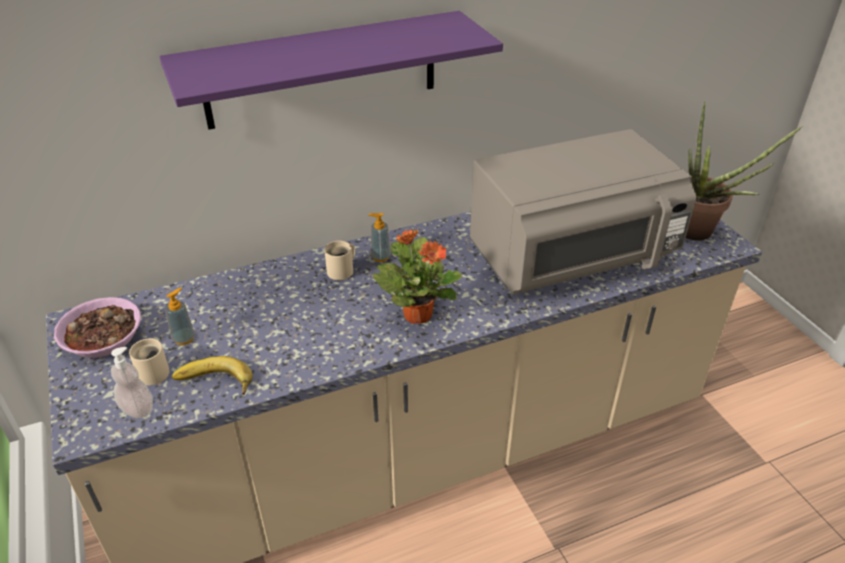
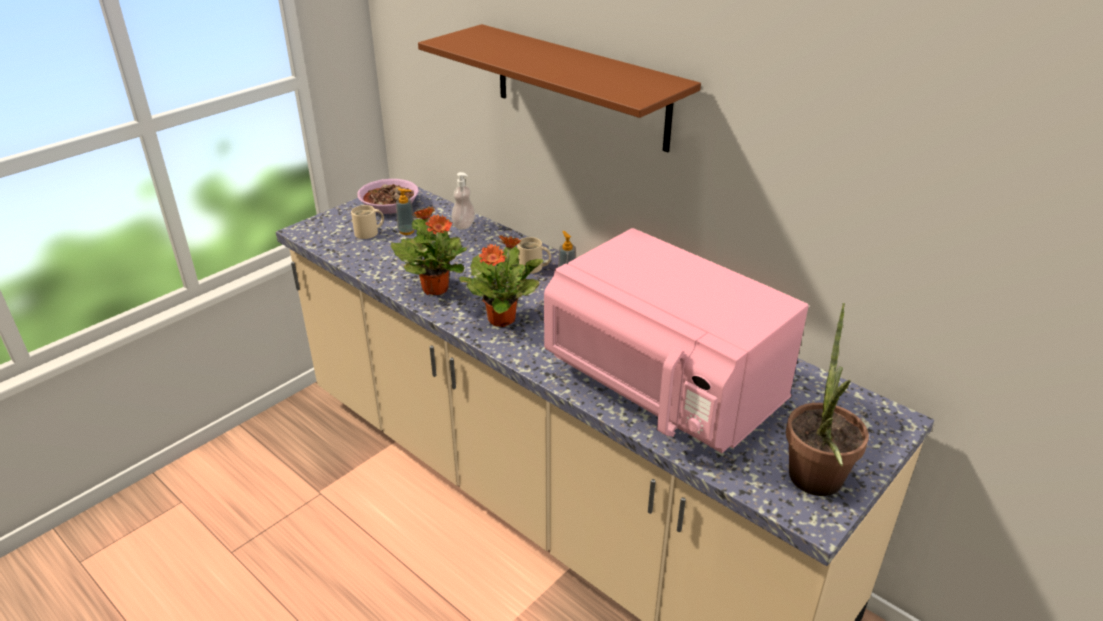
camera: 65 degrees right, 5 degrees down
soap dispenser [111,347,153,418] -> soap dispenser moved to [451,172,475,230]
purple shelf [159,11,503,130] -> brown shelf [418,24,701,152]
banana [172,356,253,395] -> none
grey microwave [470,129,696,295] -> pink microwave [544,228,809,453]
none -> potted plant [391,206,467,295]

